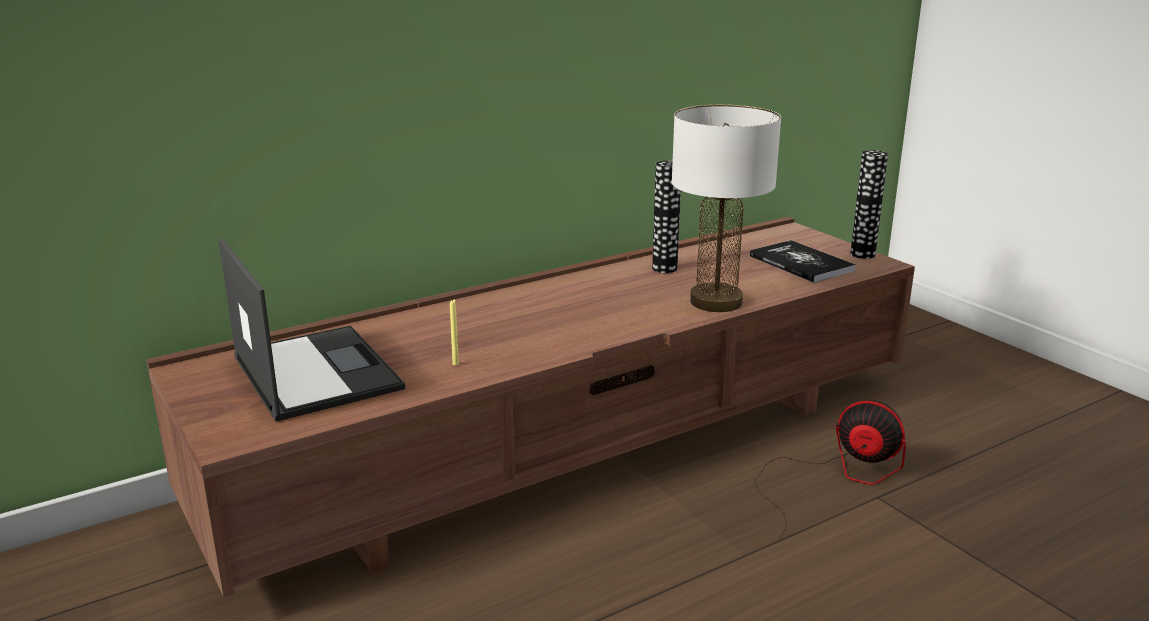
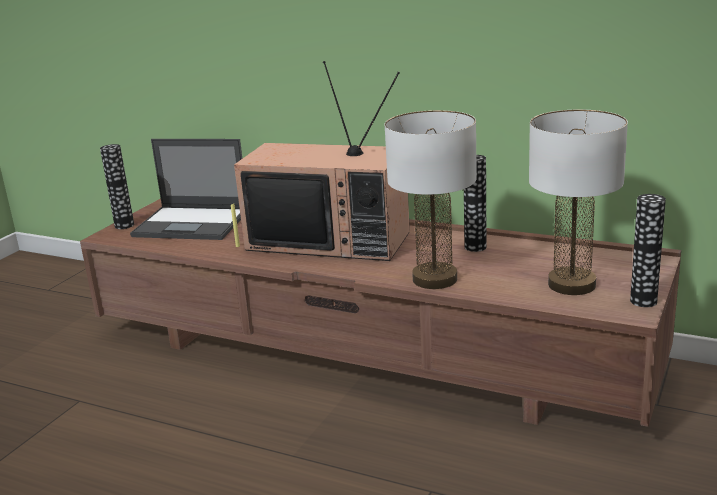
camera: 60 degrees right, 0 degrees up
laptop [219,238,405,422] -> laptop turned 75 degrees clockwise [130,139,242,240]
book [750,240,856,283] -> table lamp [529,110,628,295]
fan [755,400,906,539] -> none
none -> vase [100,144,134,229]
none -> television [234,61,410,261]

